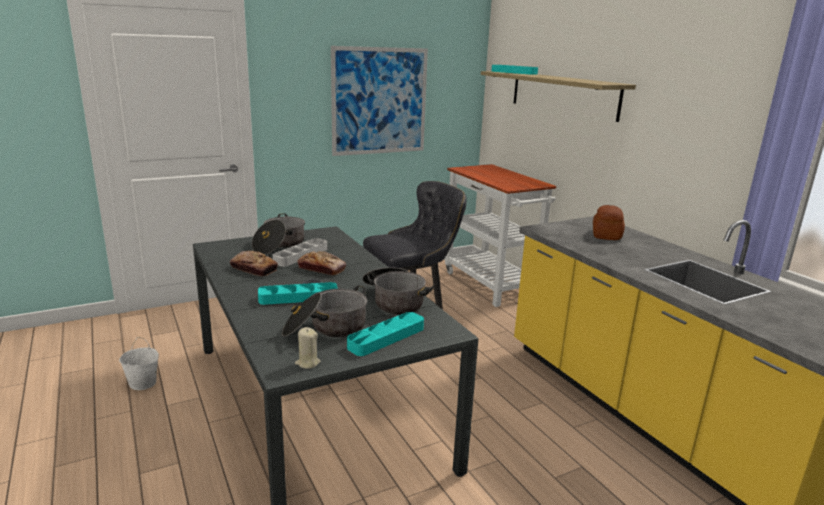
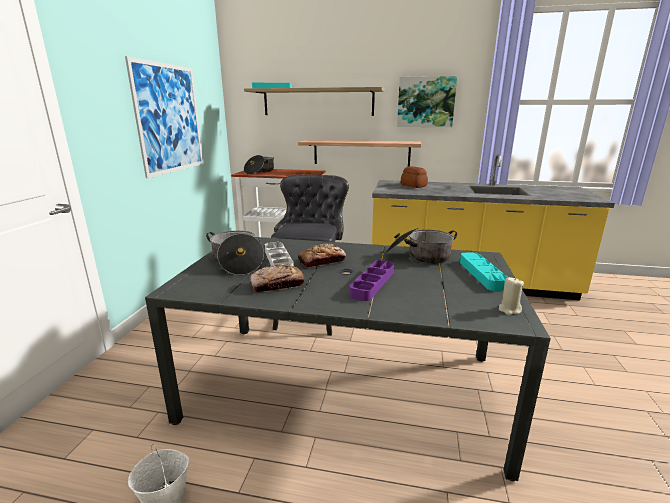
camera: 50 degrees left, 0 degrees up
turquoise tray [258,282,338,305] -> purple tray [349,260,394,301]
cooking pot [282,286,367,337] -> cooking pot moved to [244,155,274,175]
none -> shelf [298,140,421,167]
none -> picture [397,76,457,127]

